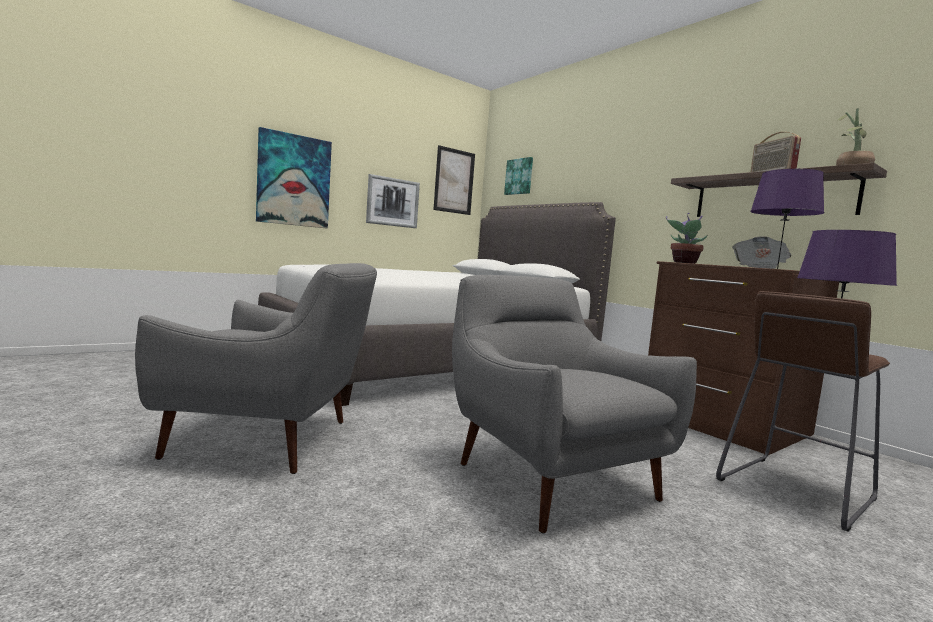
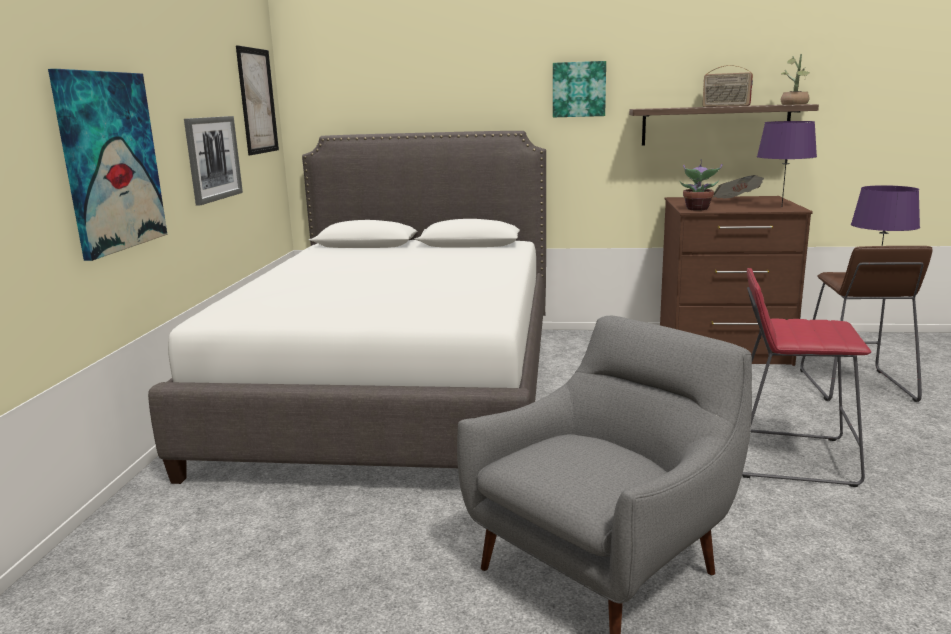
camera: 45 degrees left, 10 degrees up
grey armchair [452,275,697,533] -> red stool [742,268,871,487]
picture [504,157,533,195] -> picture moved to [553,61,606,117]

